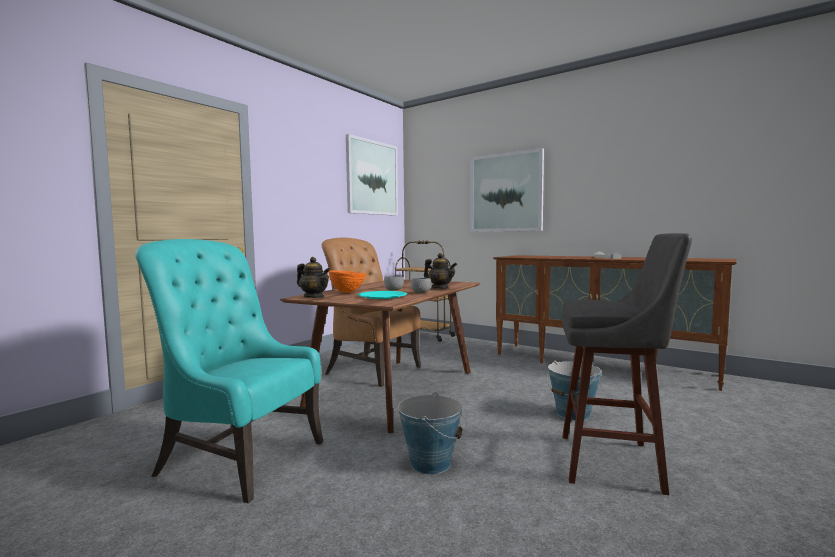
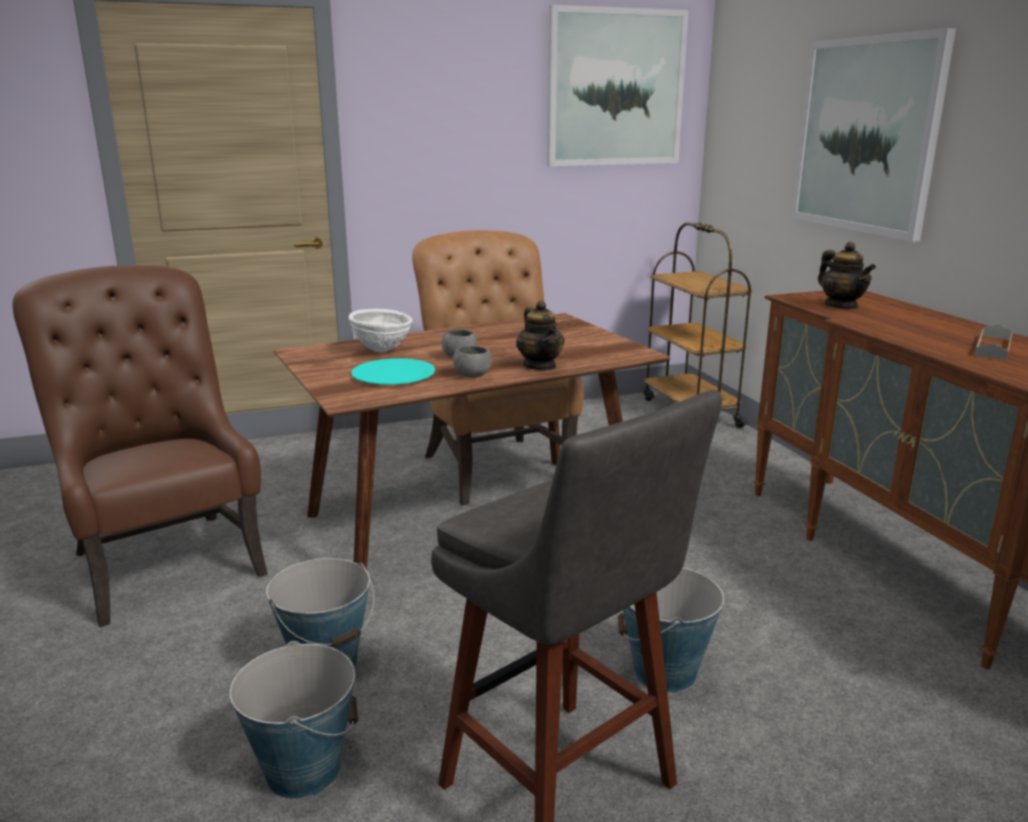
camera: 35 degrees right, 15 degrees up
turquoise chair [135,239,323,503] -> brown chair [12,265,268,627]
teapot [297,257,330,298] -> teapot moved to [818,242,876,309]
orange bowl [328,271,366,293] -> white bowl [349,309,413,353]
none -> bucket [230,641,359,799]

